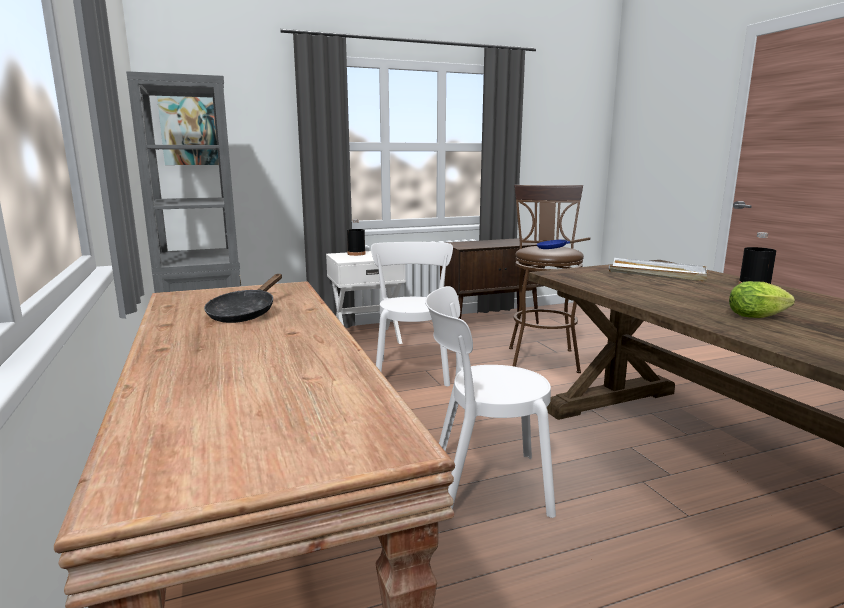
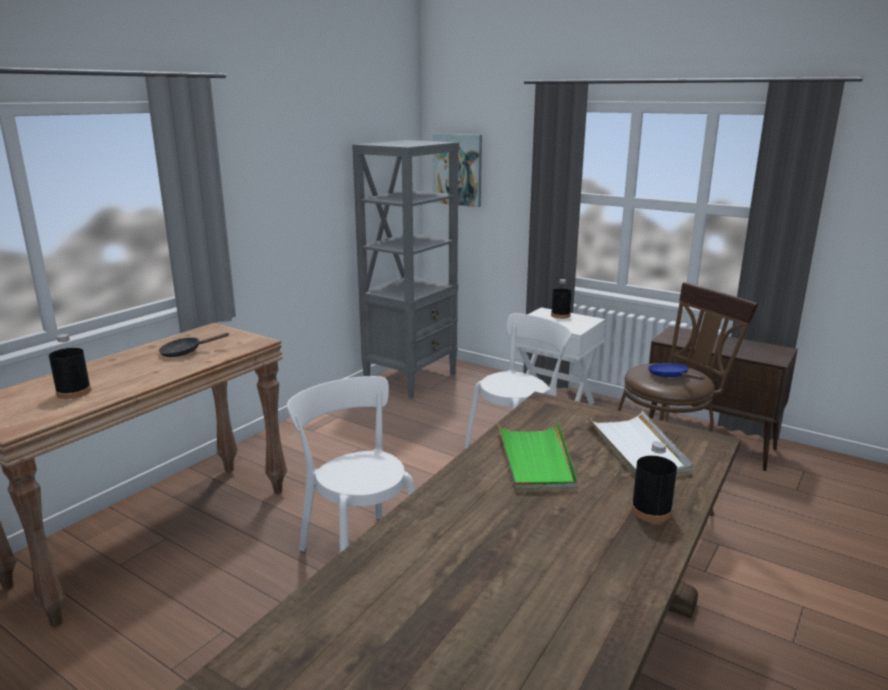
camera: 55 degrees right, 5 degrees up
lettuce [729,281,795,318] -> none
none -> black bottle [49,334,91,399]
none -> green tray [497,422,578,490]

